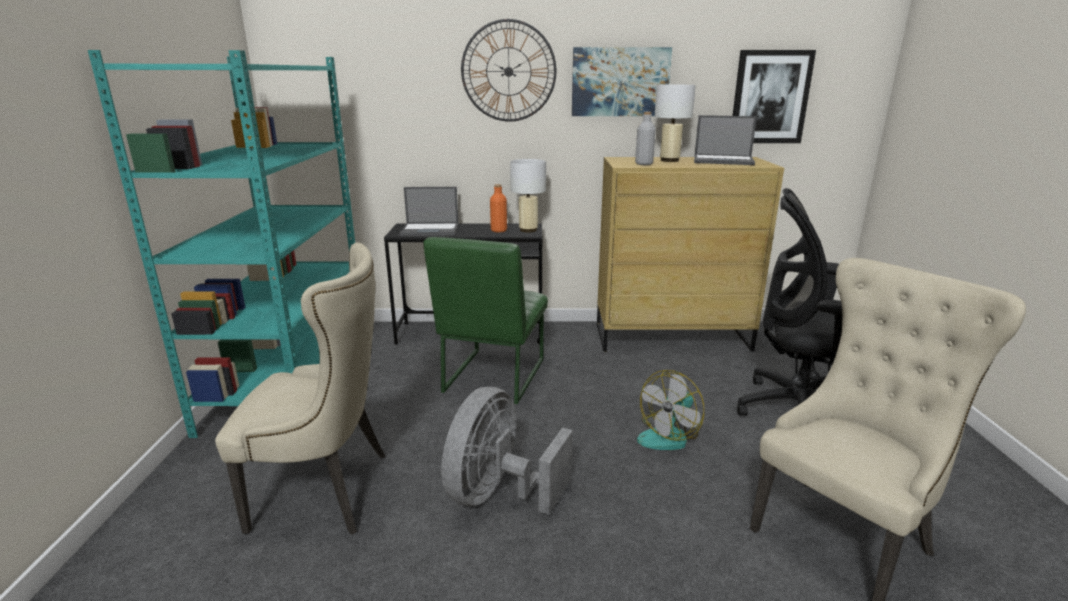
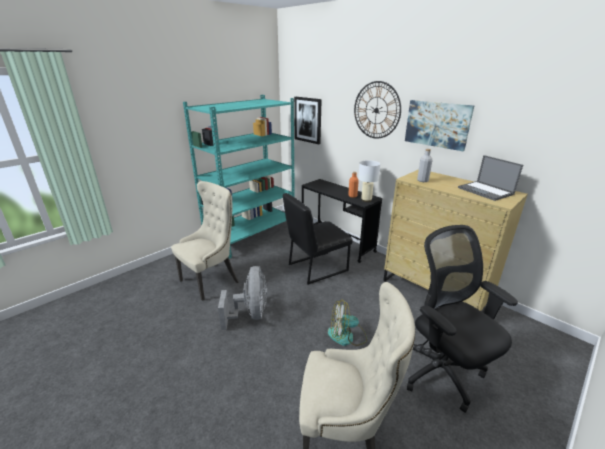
camera: 45 degrees right, 5 degrees up
beige chair [215,242,385,535] -> beige chair turned 90 degrees counterclockwise [171,181,238,301]
laptop [399,187,459,236] -> none
green chair [423,237,548,404] -> black chair [283,193,353,285]
grey fan [442,387,573,515] -> grey fan turned 105 degrees clockwise [218,266,267,330]
white table lamp [655,85,696,162] -> none
picture [733,50,816,143] -> picture moved to [294,97,322,144]

